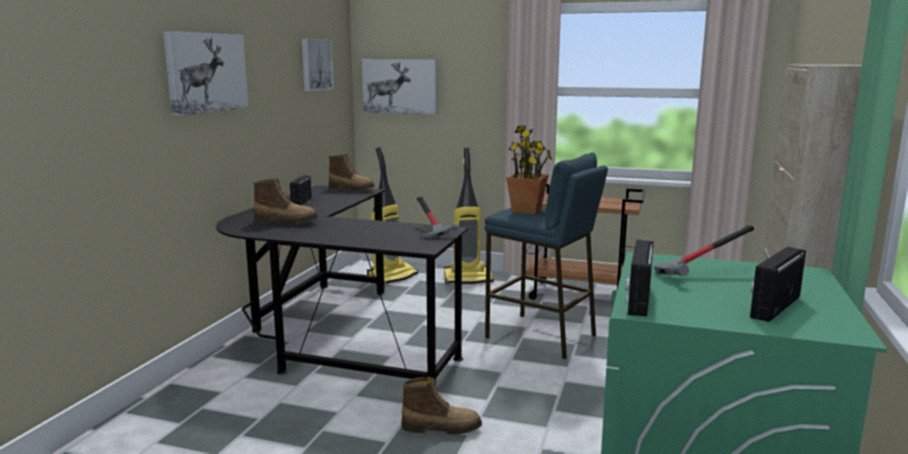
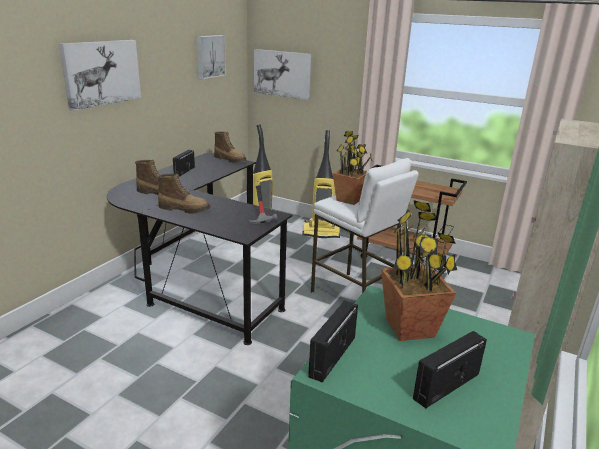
camera: 10 degrees right, 10 degrees up
boot [401,377,482,435] -> boot moved to [157,173,210,213]
blue stool [485,153,608,359] -> white stool [311,158,419,293]
hammer [654,225,754,276] -> potted plant [381,200,457,341]

